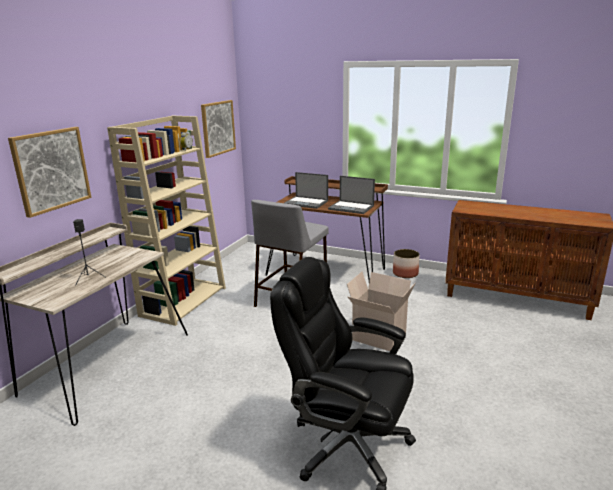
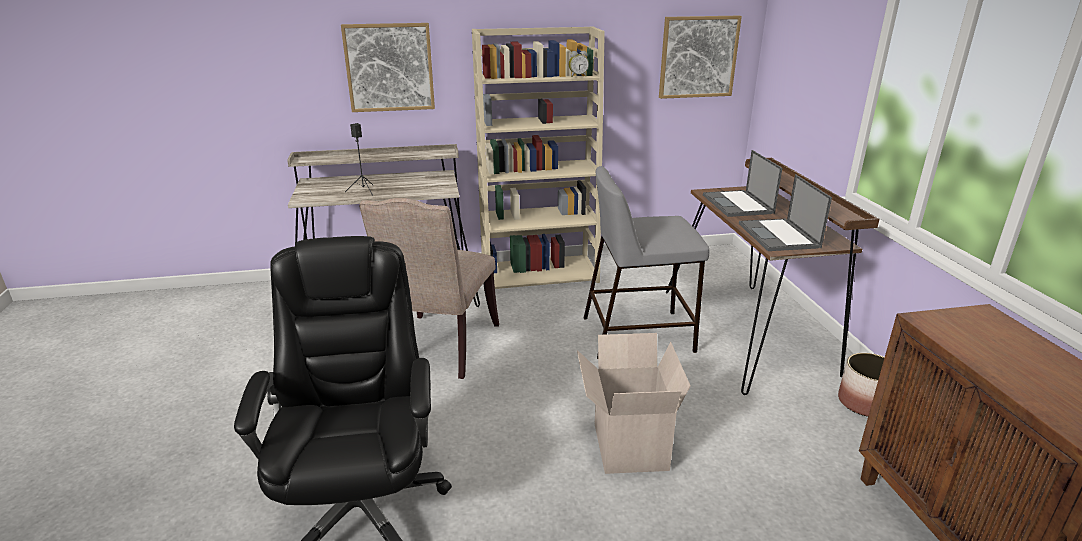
camera: 55 degrees right, 5 degrees up
none -> beige chair [359,198,499,379]

